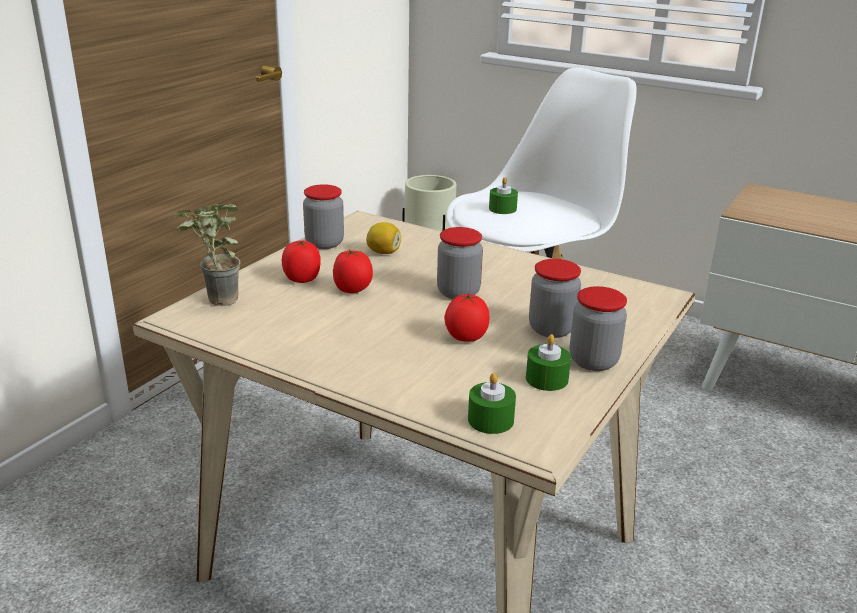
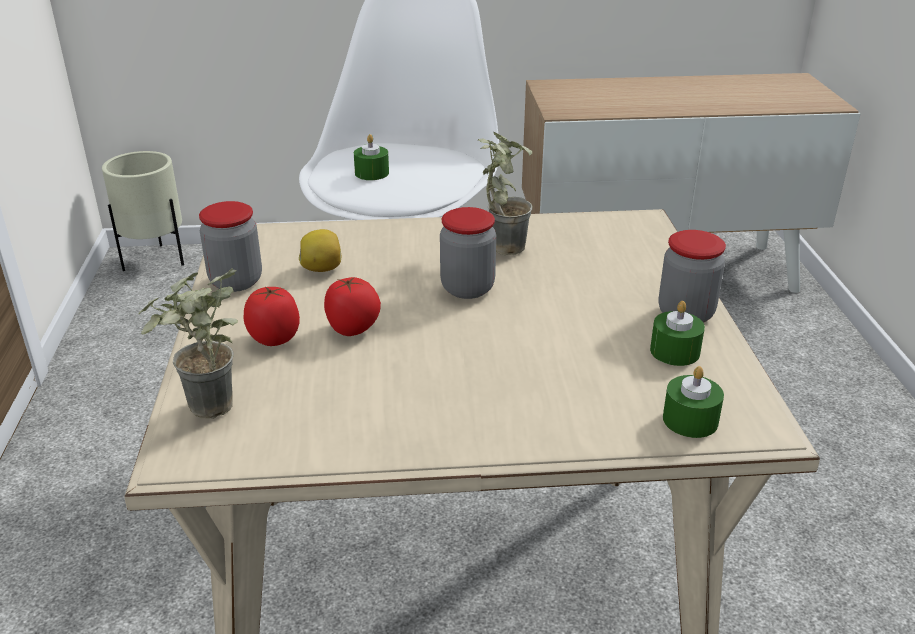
camera: 35 degrees left, 5 degrees up
tomato [444,292,489,341] -> none
jar [529,259,581,338] -> none
none -> potted plant [478,132,532,255]

